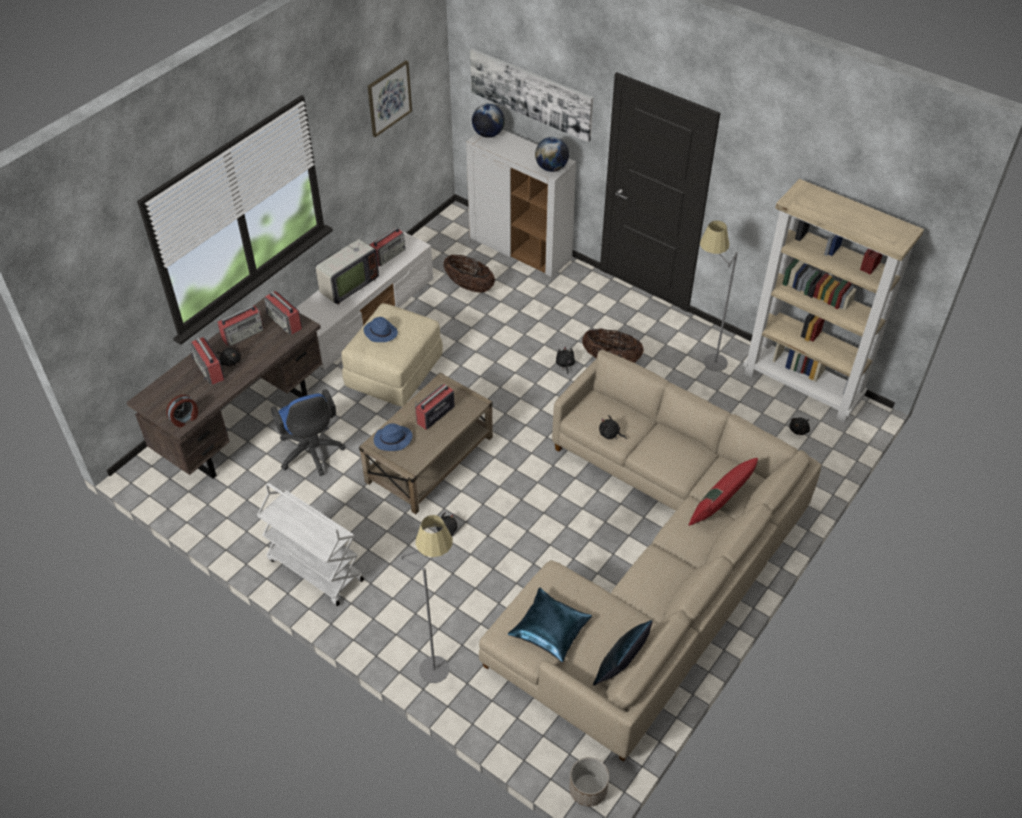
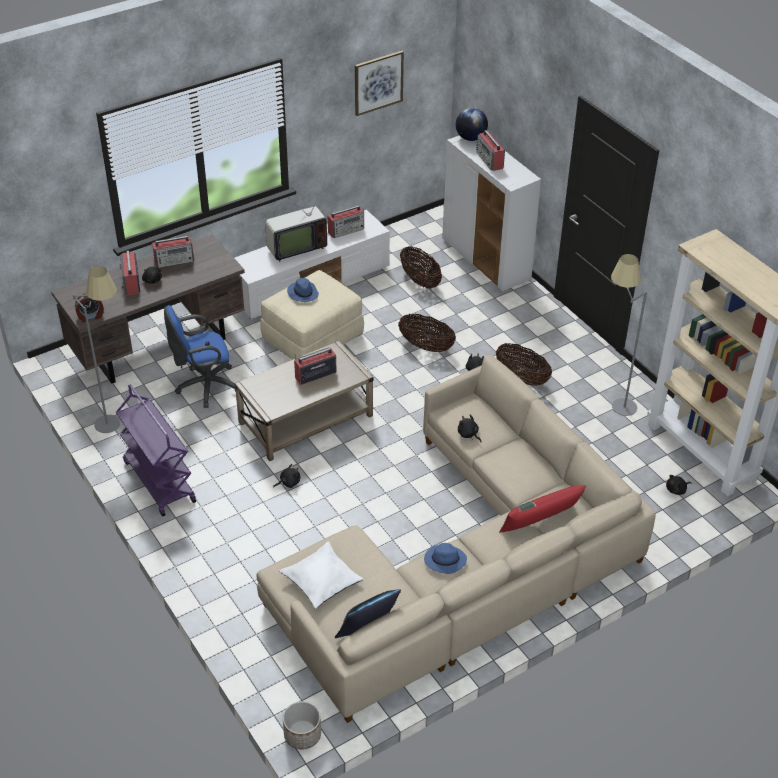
camera: 20 degrees right, 5 degrees down
white cart [257,483,364,606] -> purple cart [116,384,196,516]
radio [264,291,302,334] -> radio moved to [476,130,505,171]
blue office chair [271,389,345,476] -> blue office chair turned 75 degrees clockwise [164,305,236,408]
blue hat [374,423,413,451] -> blue hat moved to [424,543,467,574]
grey floor lamp [401,515,453,683] -> grey floor lamp moved to [73,266,120,433]
picture [470,49,593,142] -> none
blue pillow [508,588,592,662] -> white pillow [279,542,363,609]
globe [535,137,569,172] -> none
none -> basket [398,314,456,352]

